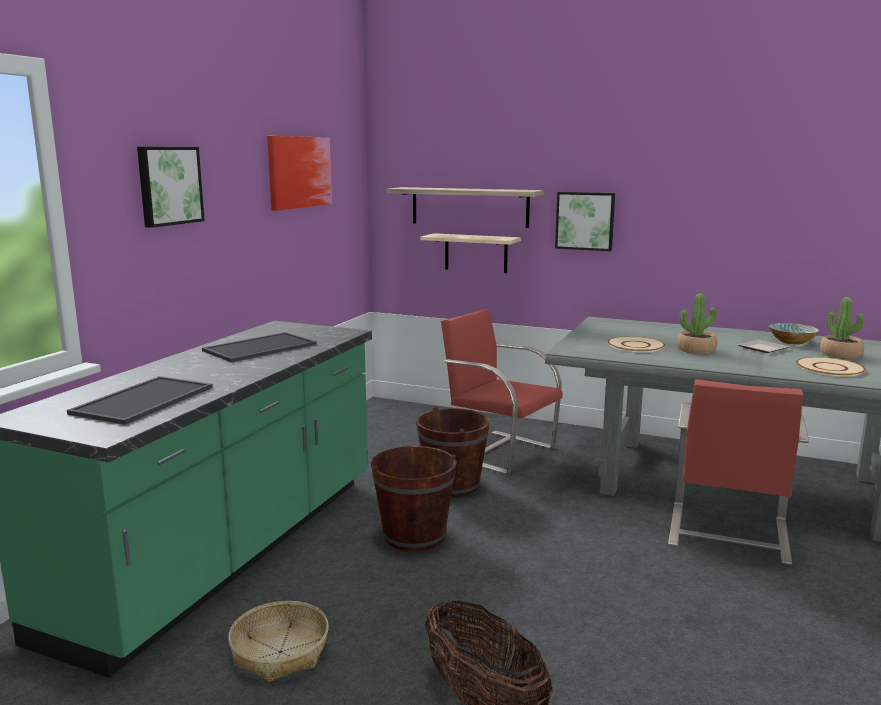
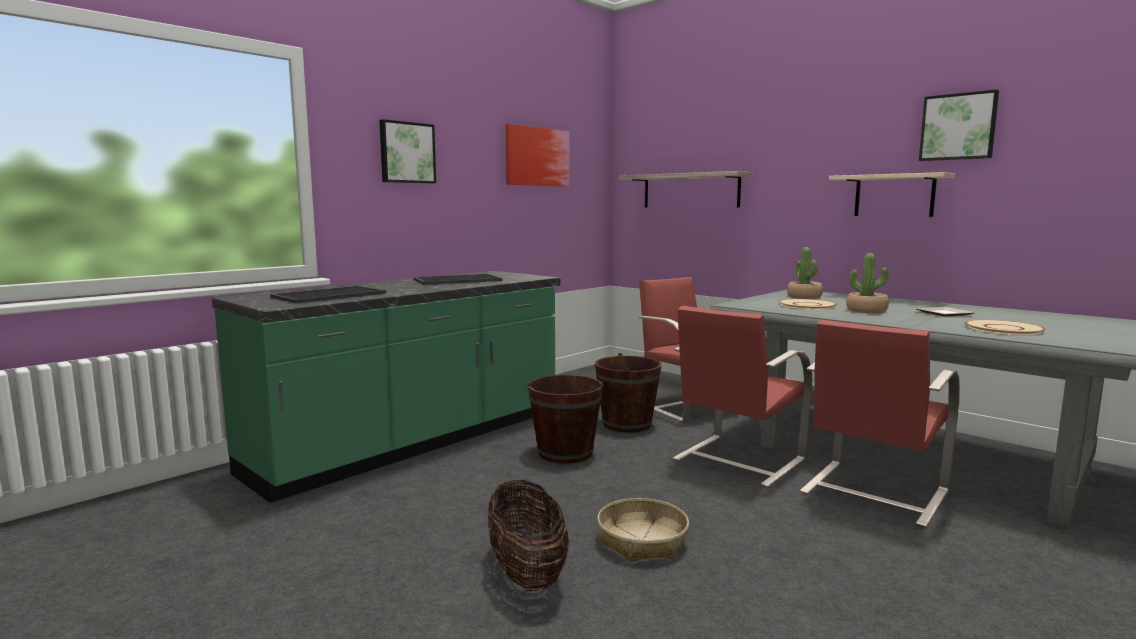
camera: 20 degrees right, 5 degrees down
basket [228,601,329,682] -> basket moved to [597,498,689,562]
beige shelf [420,233,521,273] -> beige shelf moved to [829,172,955,217]
picture [555,192,615,251] -> picture moved to [919,89,999,161]
bowl [769,323,820,345] -> none
potted plant [820,297,865,359] -> potted plant moved to [787,247,823,299]
none -> red chair [672,306,813,488]

